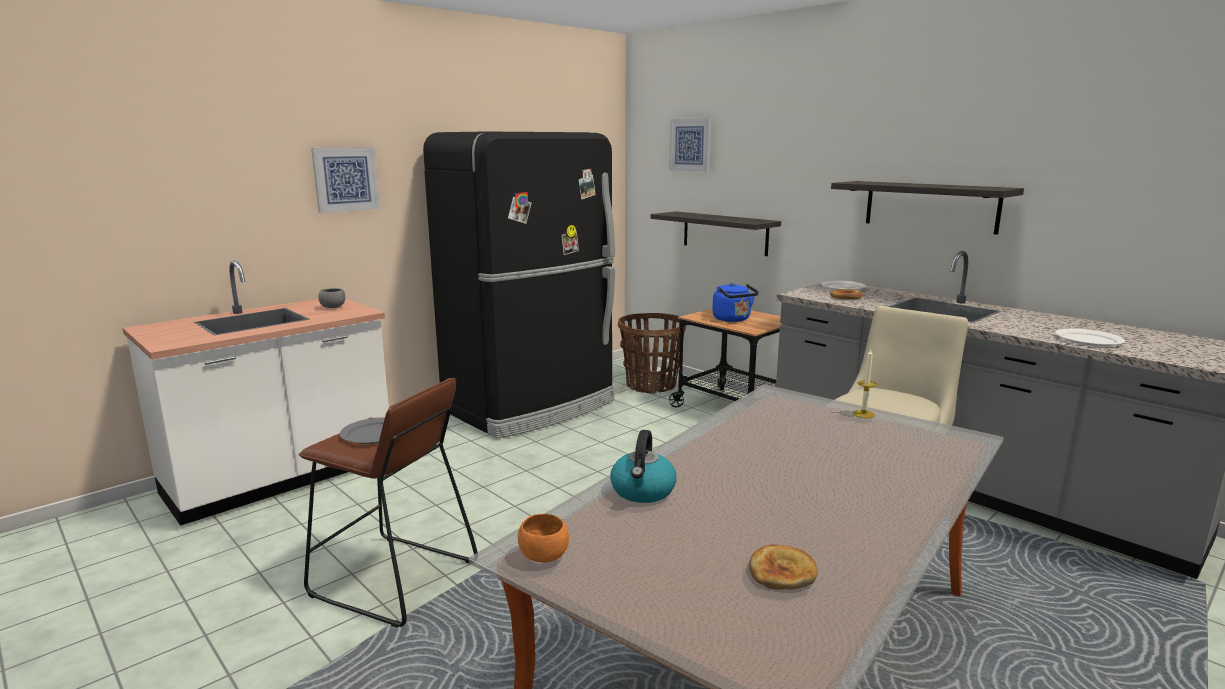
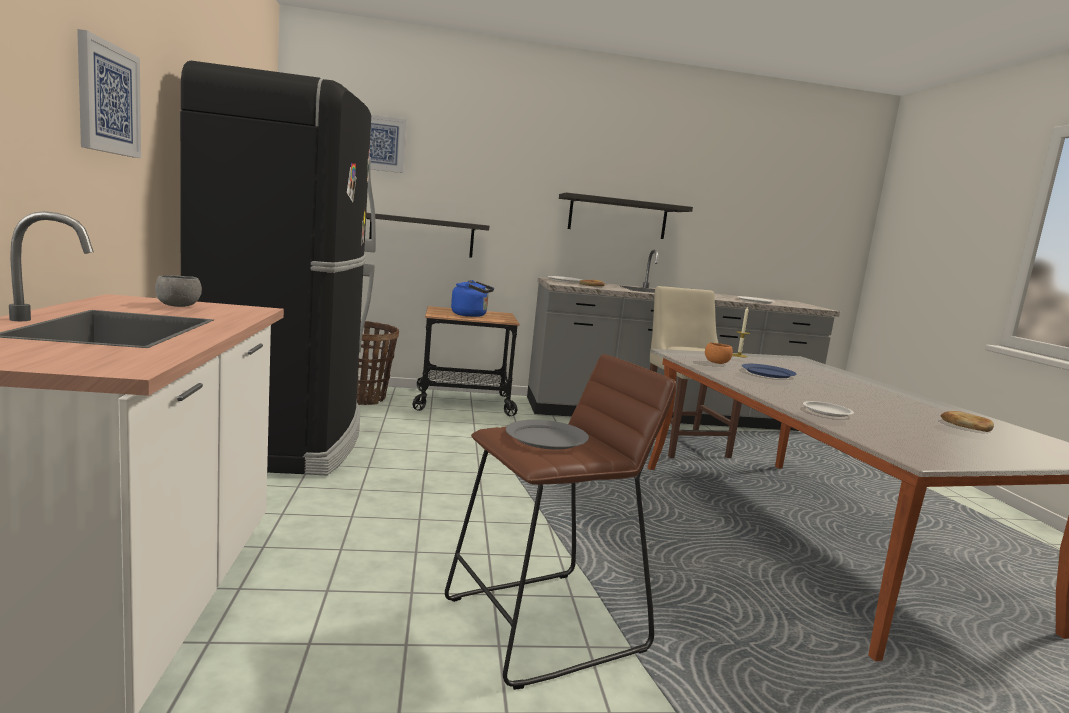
camera: 55 degrees left, 5 degrees down
orange bowl [518,514,569,562] -> orange bowl moved to [705,342,733,364]
kettle [610,430,676,503] -> white plate [803,401,854,417]
none -> blue plate [742,364,797,378]

